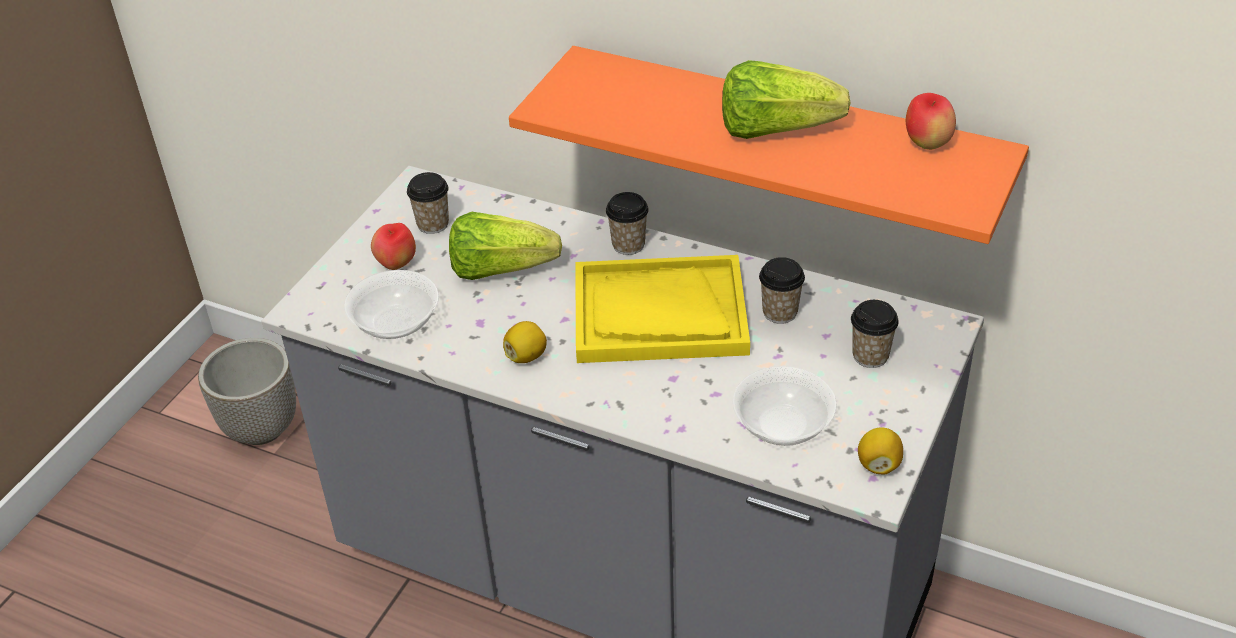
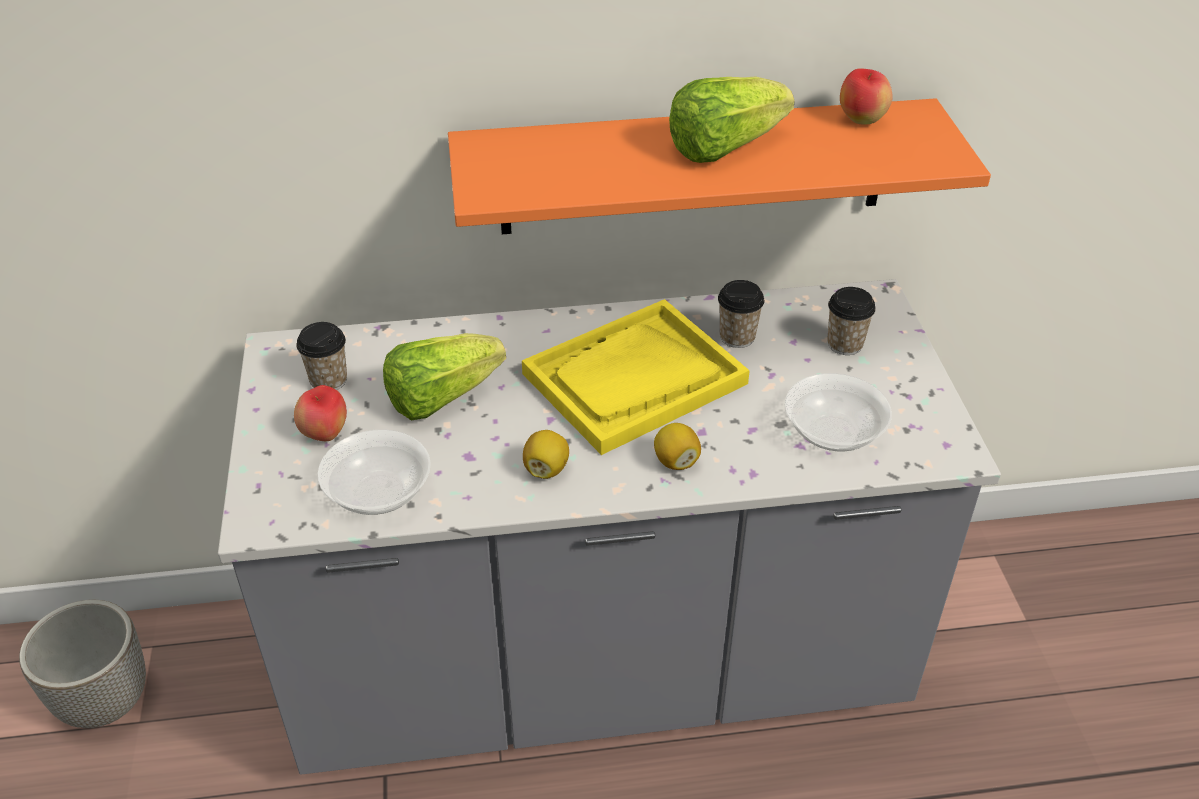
camera: 35 degrees left, 0 degrees up
cup [606,192,649,255] -> none
lemon [858,427,903,475] -> lemon moved to [654,423,701,470]

